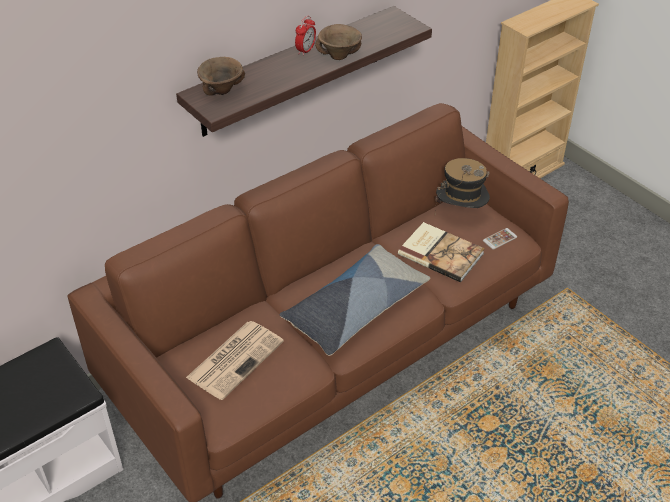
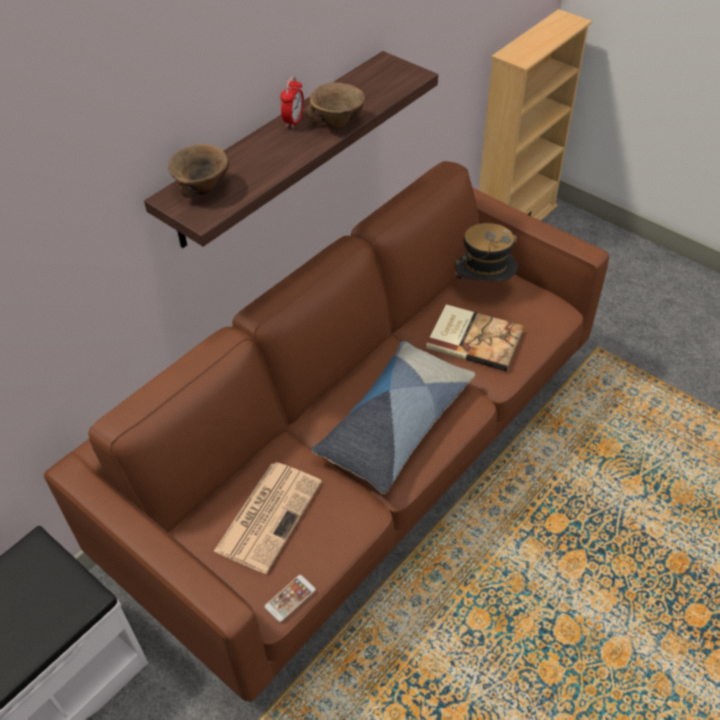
camera: 10 degrees left, 5 degrees up
phone [483,228,517,250] -> phone moved to [264,575,316,622]

